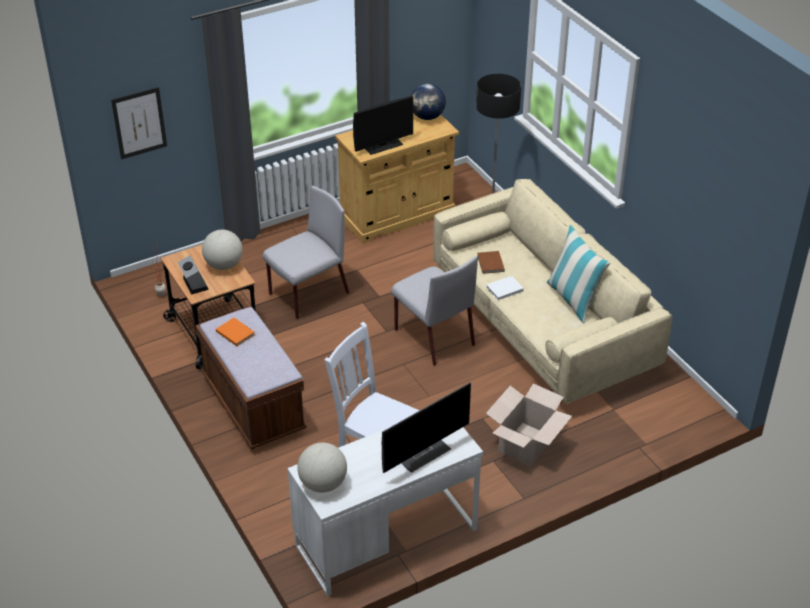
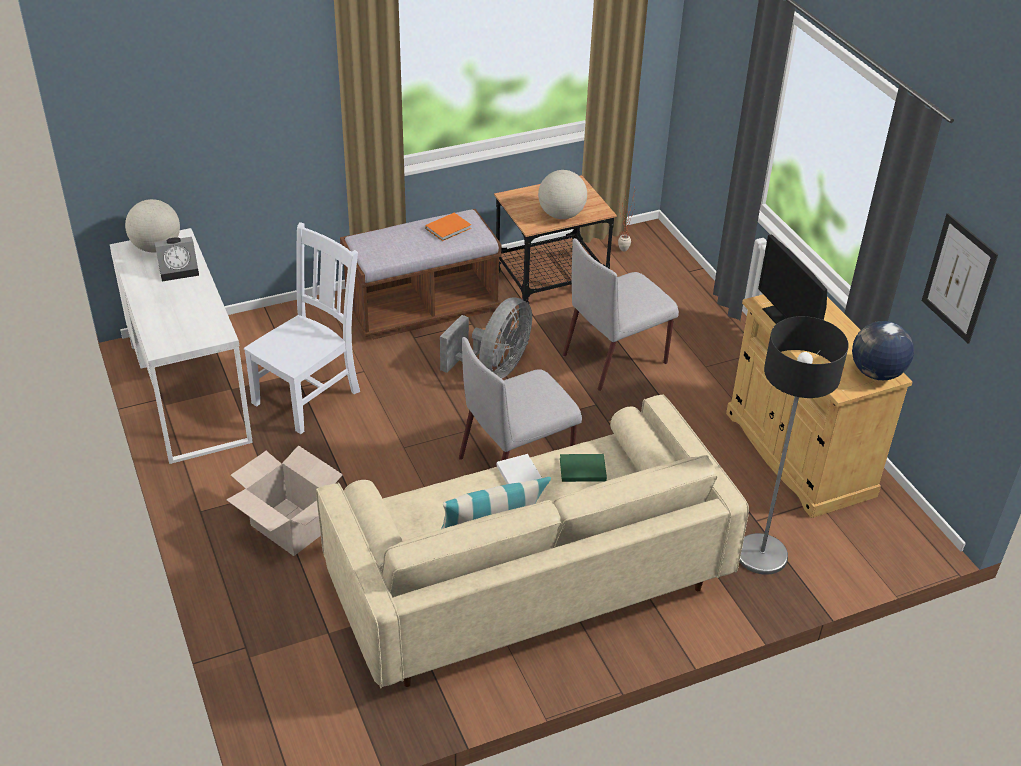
camera: 95 degrees right, 0 degrees up
picture [111,87,167,159] -> picture moved to [922,213,998,344]
alarm clock [178,256,209,294] -> alarm clock moved to [155,237,199,281]
grey chair [262,186,349,319] -> grey chair turned 90 degrees clockwise [563,238,679,391]
monitor [382,382,471,473] -> none
brown book [477,251,505,274] -> green book [560,454,607,482]
none -> grey fan [440,298,532,379]

